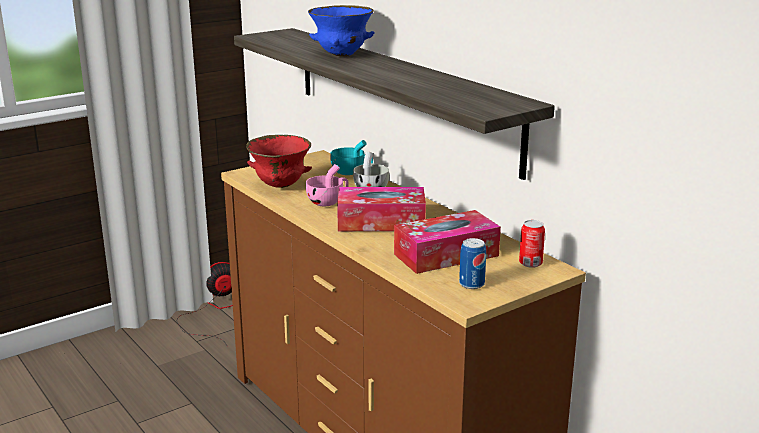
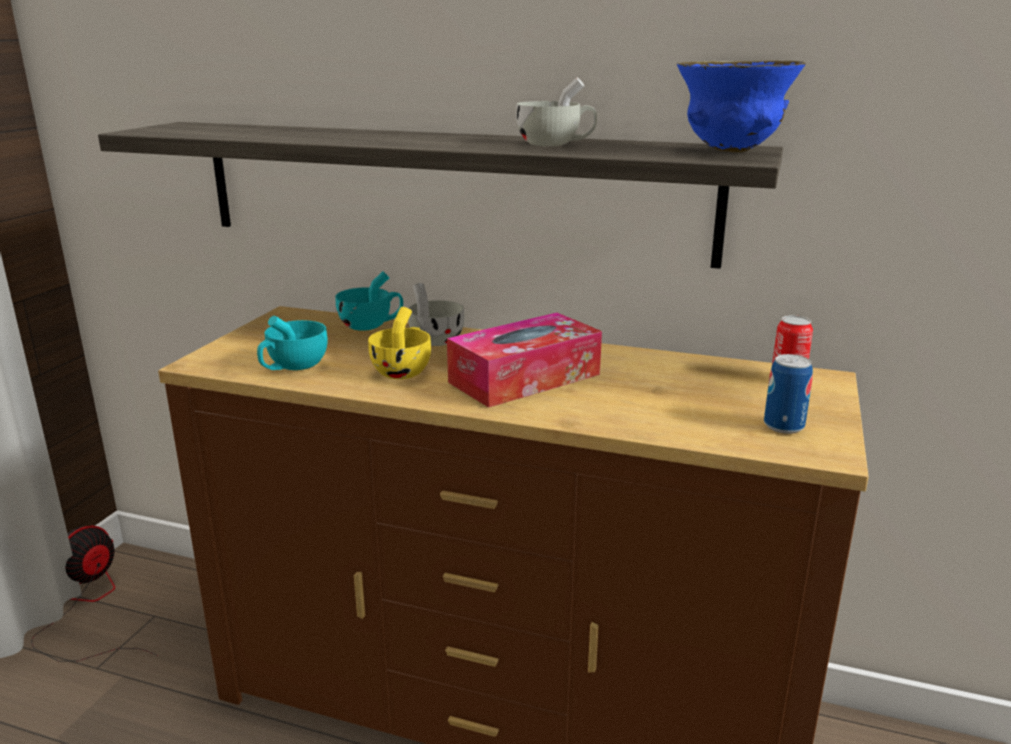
camera: 35 degrees left, 0 degrees up
red bowl [246,135,312,188] -> turquoise cup [257,316,328,370]
pink cup [306,164,348,206] -> yellow cup [368,307,431,379]
blue bowl [308,5,375,56] -> blue bowl moved to [677,61,806,152]
tissue box [394,210,501,274] -> none
none -> white cup [516,78,597,146]

